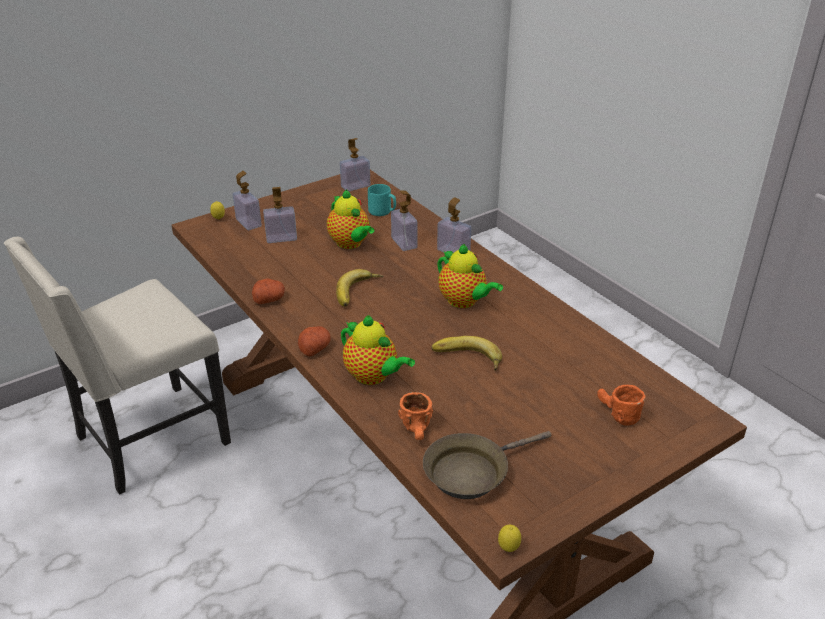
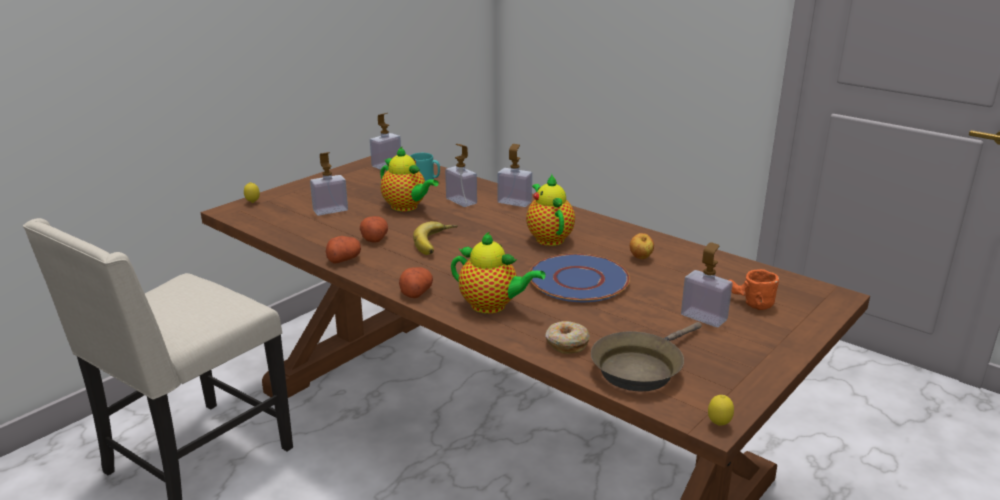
camera: 15 degrees left, 10 degrees down
soap dispenser [233,171,262,230] -> soap dispenser moved to [681,242,733,327]
orange mug [398,392,433,440] -> donut [545,321,590,354]
banana [431,336,502,371] -> blue plate [529,254,630,302]
teapot [437,244,503,308] -> teapot turned 135 degrees counterclockwise [526,174,575,246]
none -> potato [360,216,388,243]
none -> apple [630,233,654,259]

